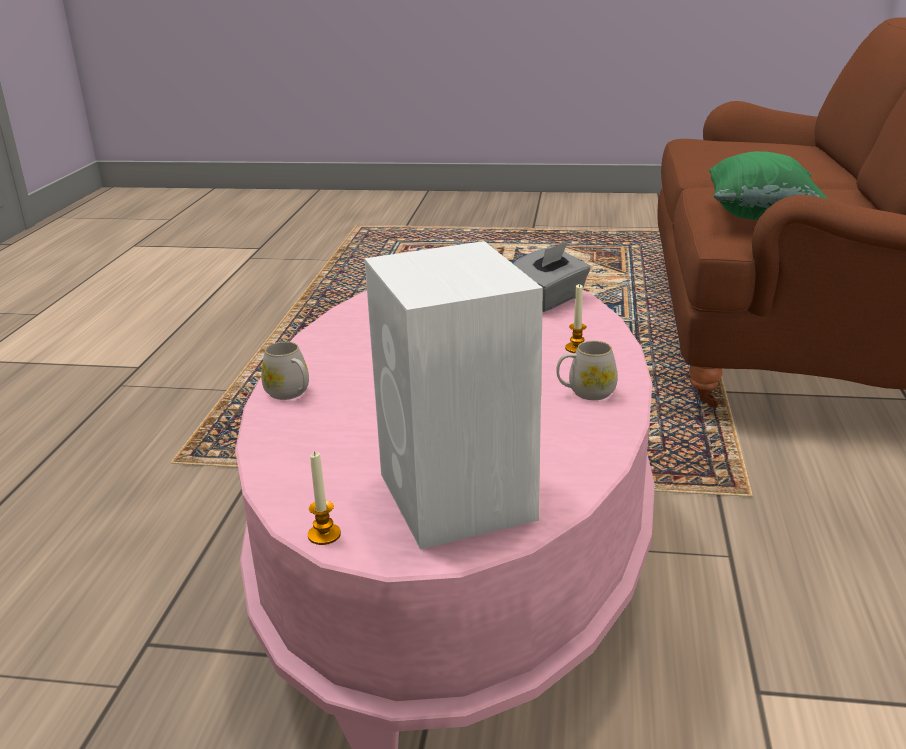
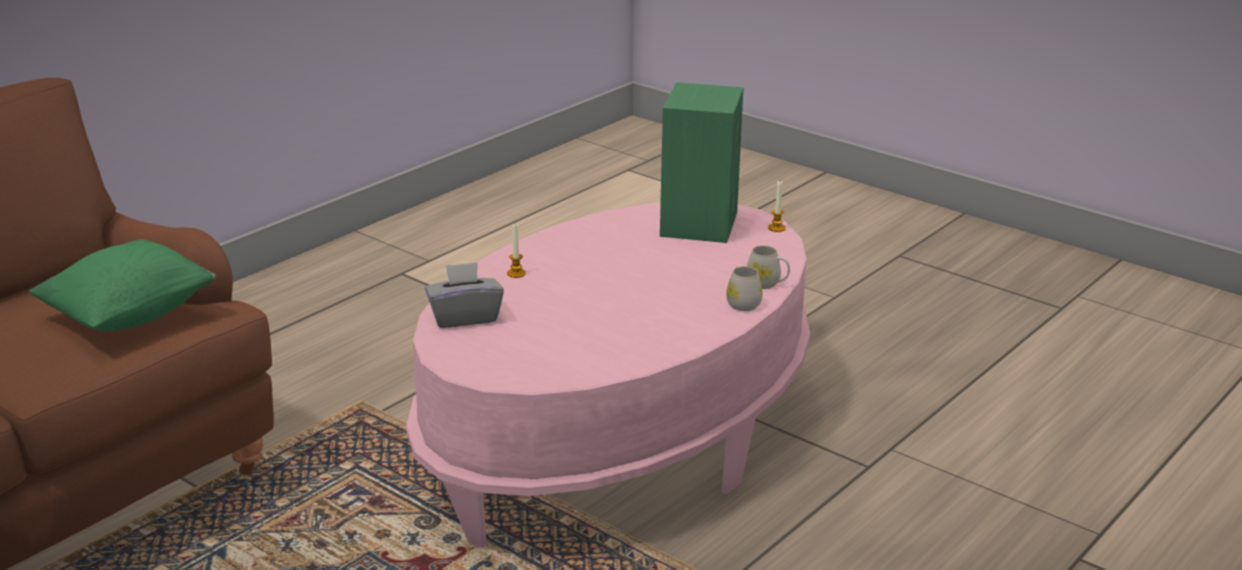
camera: 150 degrees left, 0 degrees up
white speaker [364,241,543,549] -> green speaker [660,82,744,243]
white mug [556,341,618,400] -> white mug moved to [747,245,790,289]

